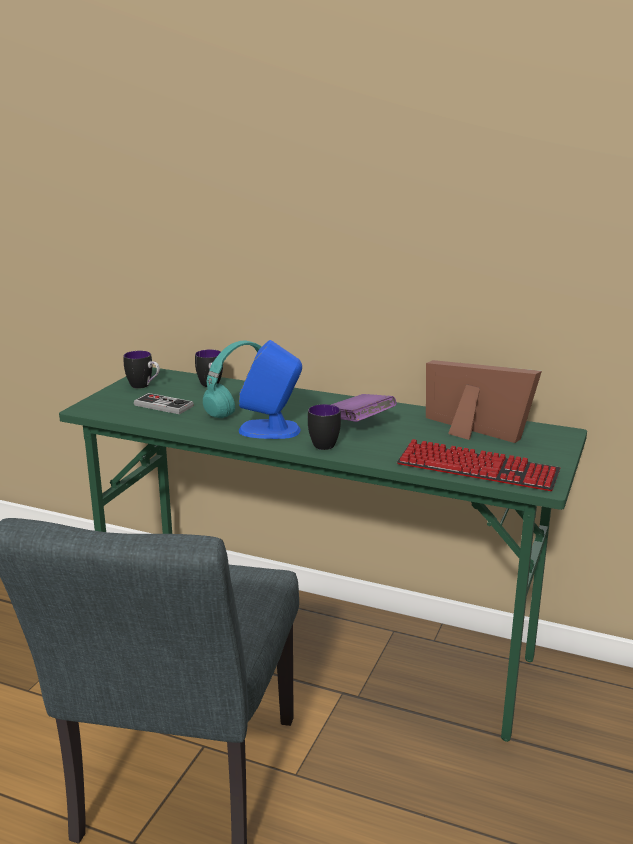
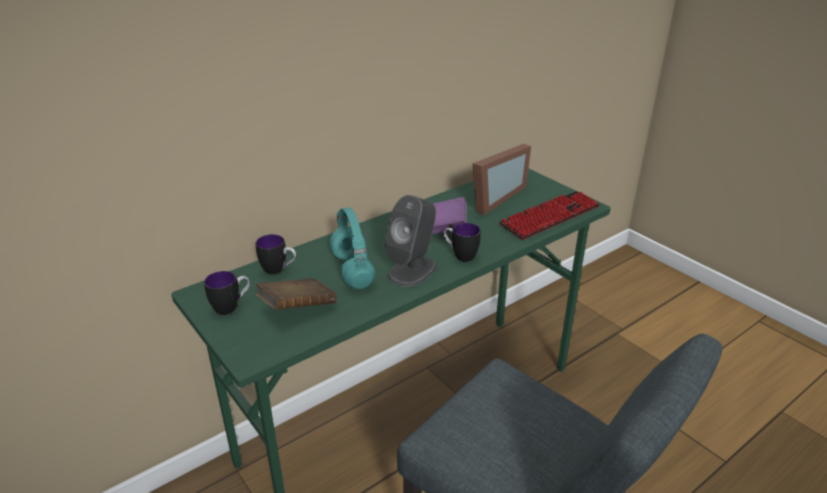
camera: 60 degrees left, 10 degrees up
game controller [134,393,194,414] -> brown book [256,278,337,310]
blue speaker [239,340,302,439] -> grey speaker [385,195,437,287]
picture frame [426,360,542,443] -> picture frame turned 150 degrees clockwise [473,144,531,215]

